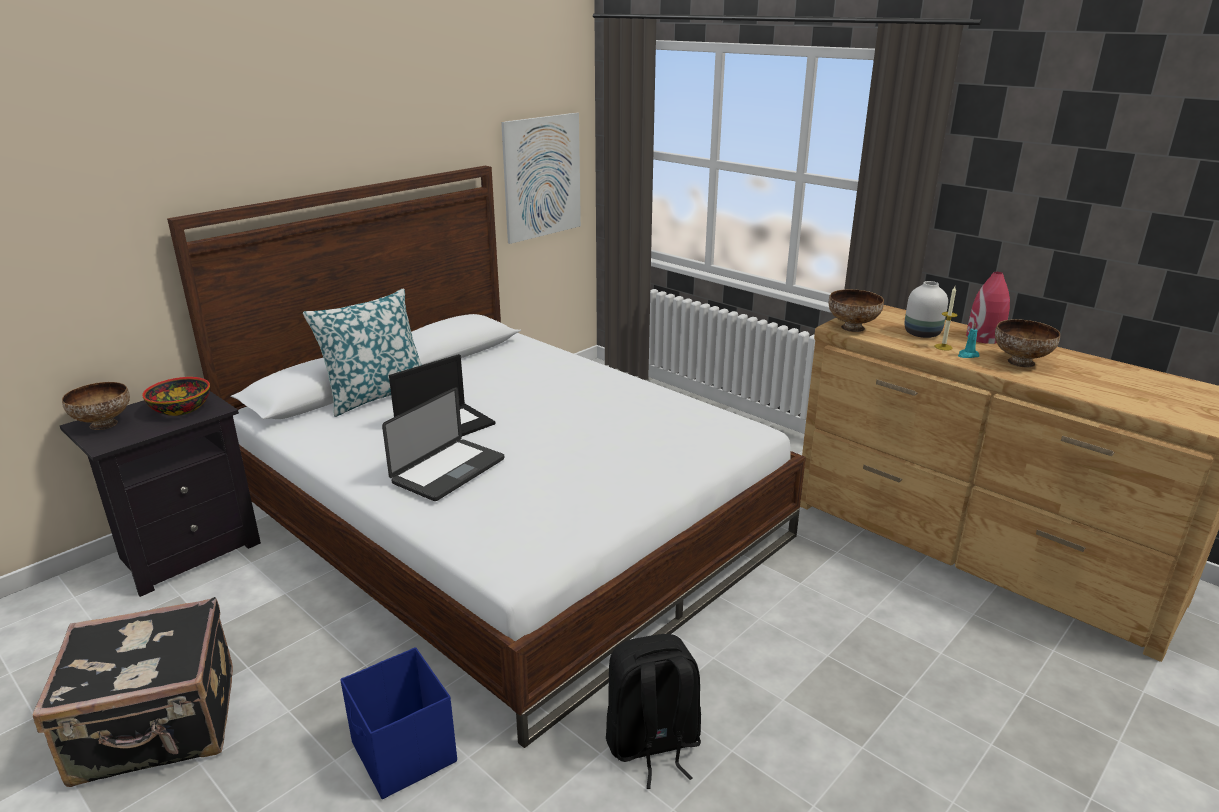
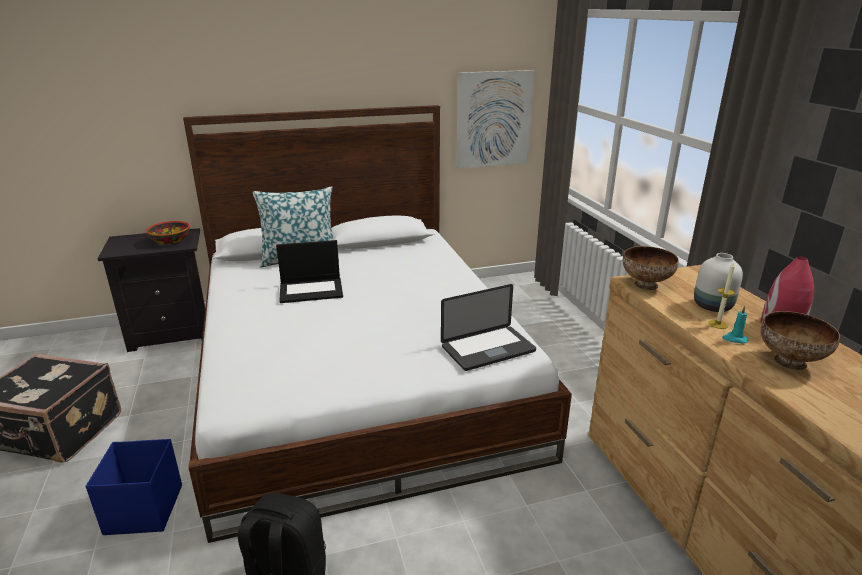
camera: 30 degrees right, 0 degrees up
bowl [62,382,130,430] -> none
laptop [382,387,504,501] -> laptop moved to [441,284,536,371]

